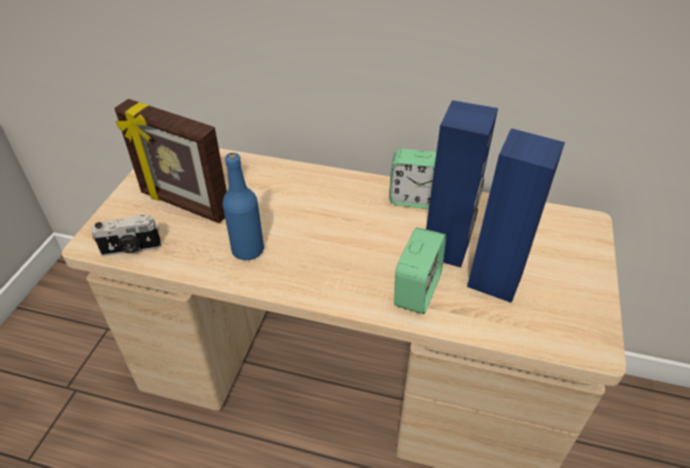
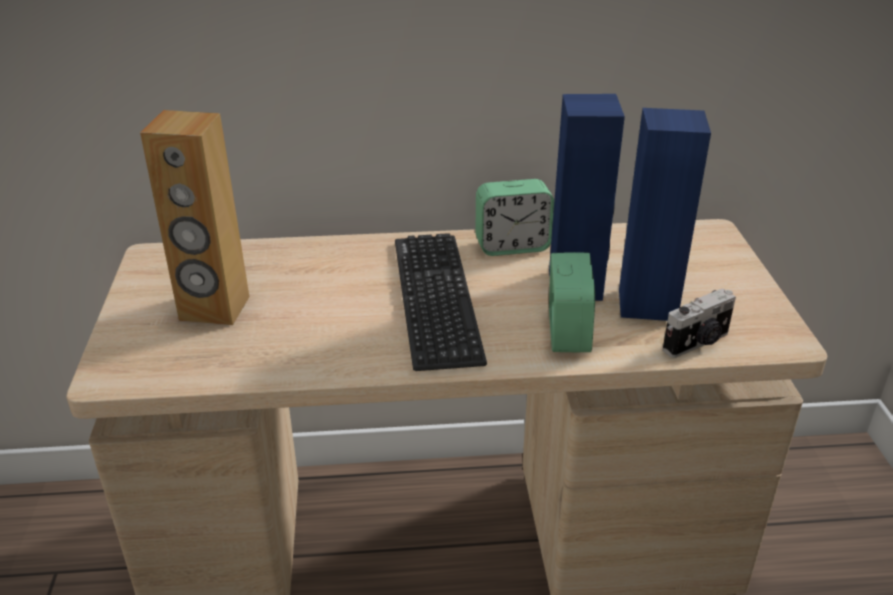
camera: 20 degrees left, 10 degrees down
camera [92,215,161,256] -> camera moved to [663,288,736,358]
picture frame [114,99,227,223] -> brown speaker [140,110,249,325]
blue bottle [222,153,264,260] -> none
none -> keyboard [395,233,487,371]

